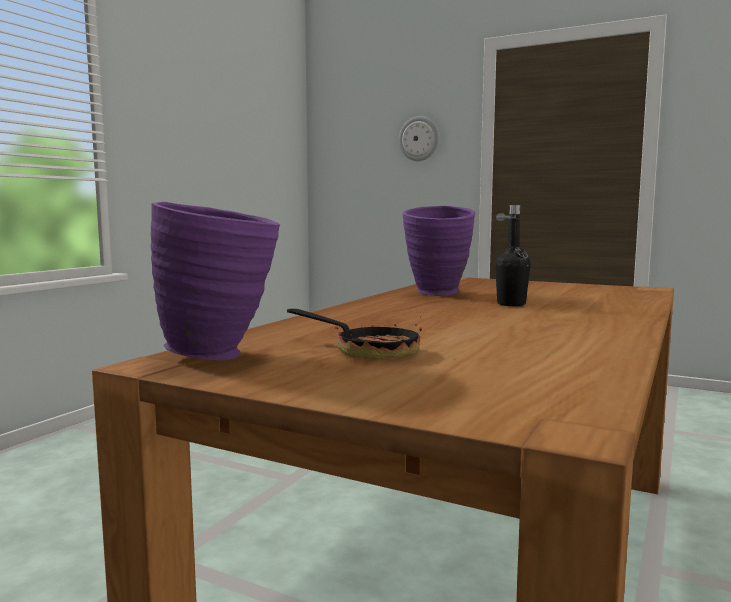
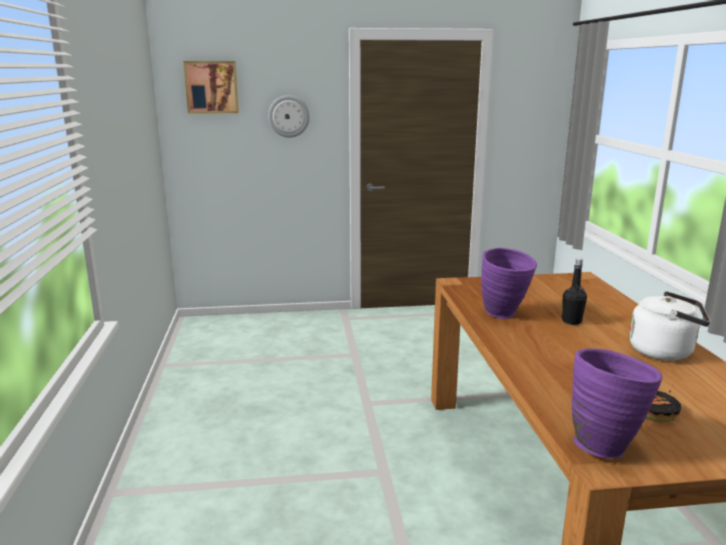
camera: 35 degrees left, 10 degrees up
none -> picture [183,61,239,114]
none -> white kettle [629,291,710,361]

